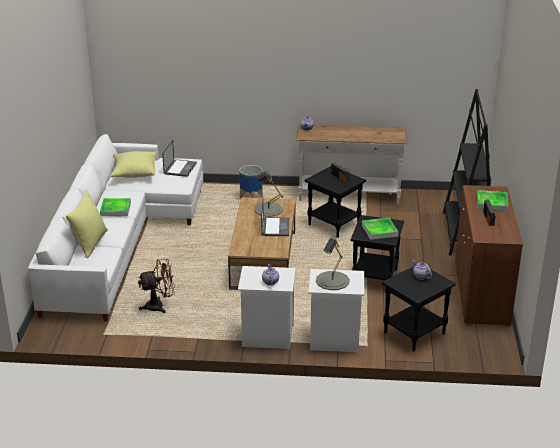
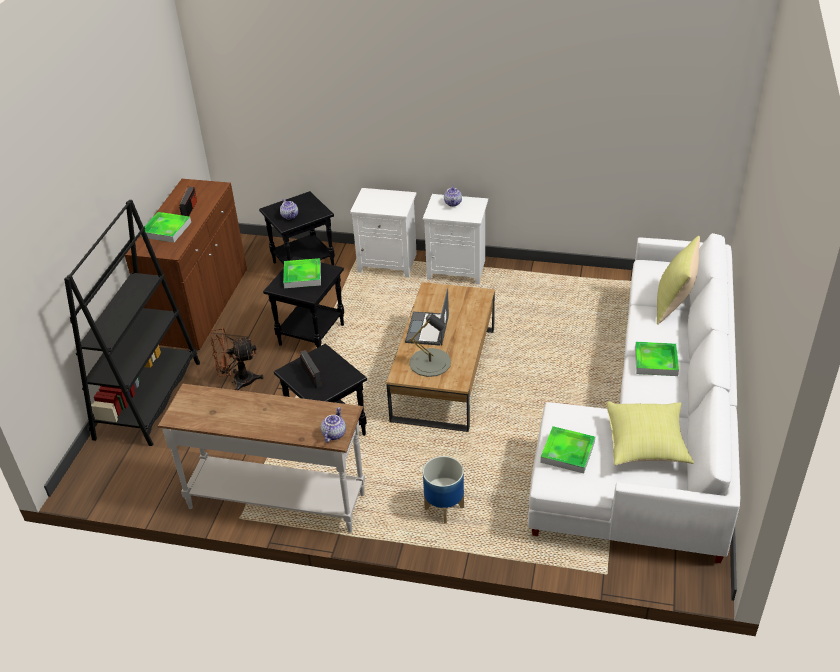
camera: 170 degrees left, 10 degrees up
brown fan [138,259,175,313] -> brown fan moved to [211,327,264,390]
laptop [162,140,197,177] -> tray [540,426,595,474]
grey table lamp [316,238,350,290] -> none

